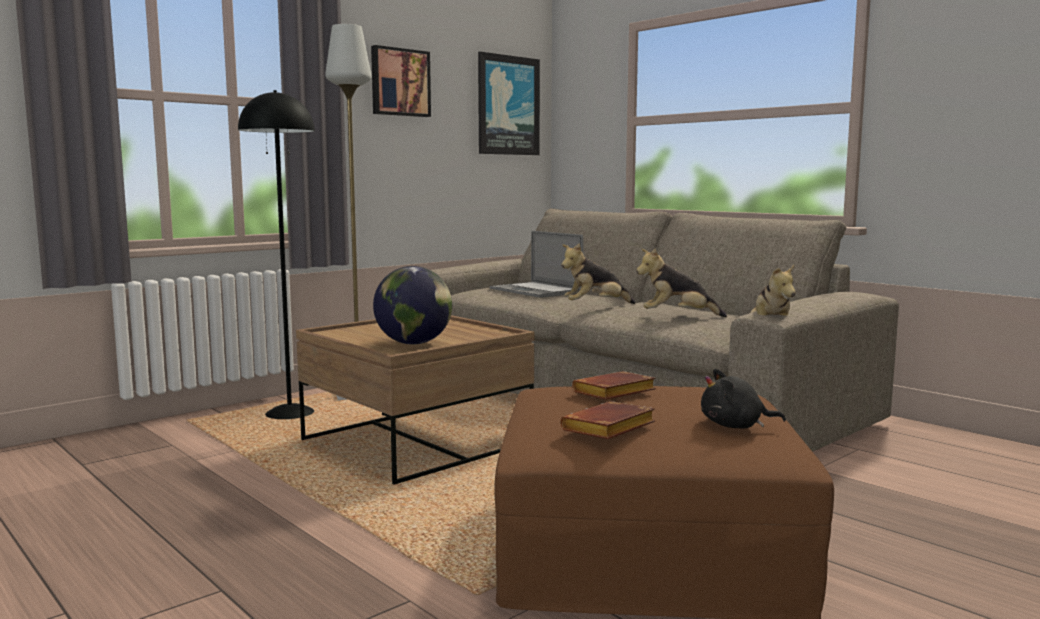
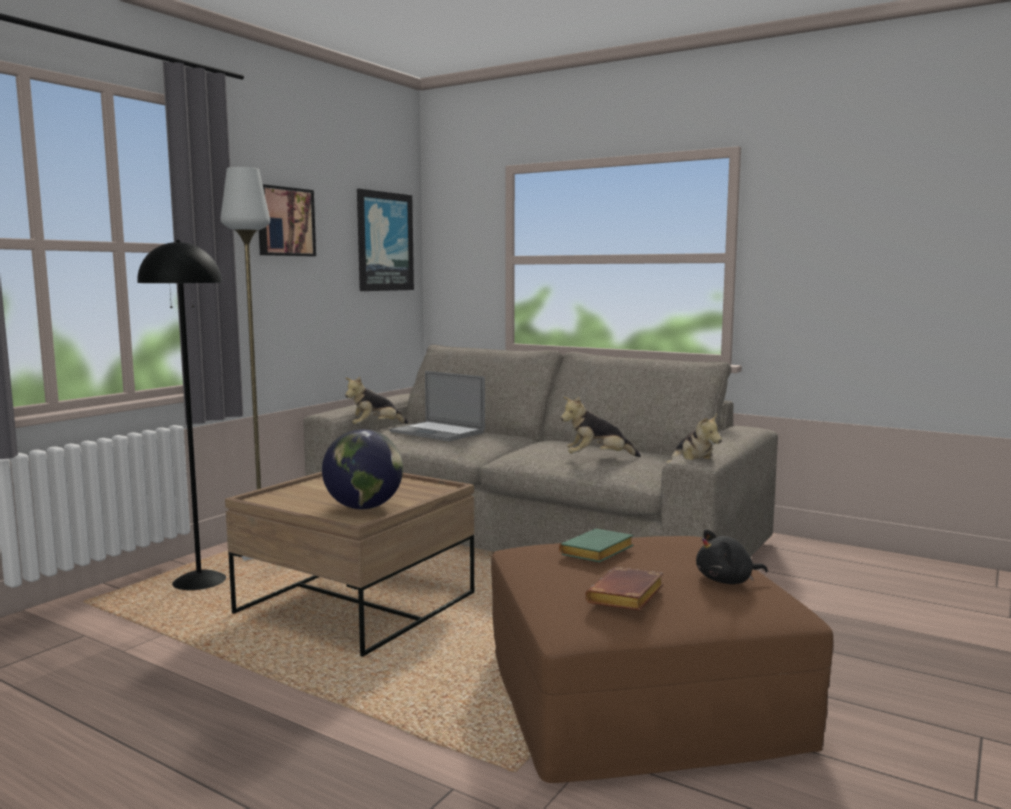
camera: 15 degrees left, 0 degrees up
plush toy [561,243,635,304] -> plush toy moved to [345,377,408,424]
brown book [572,371,656,400] -> green book [559,529,634,562]

